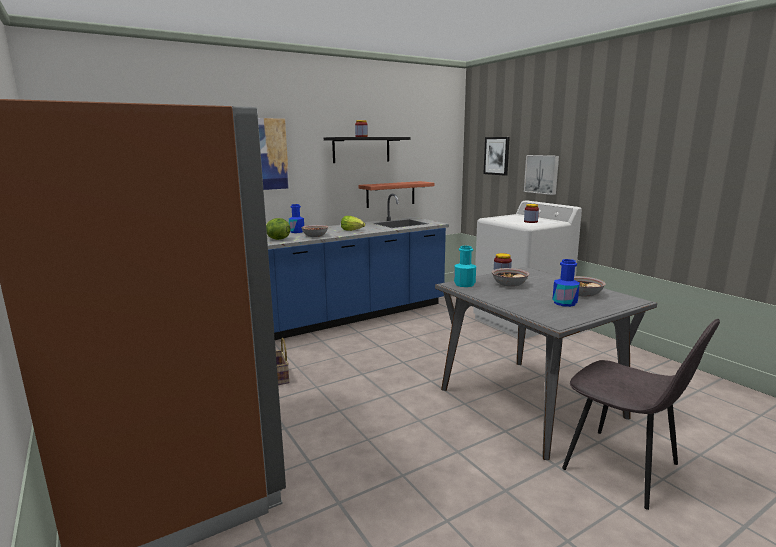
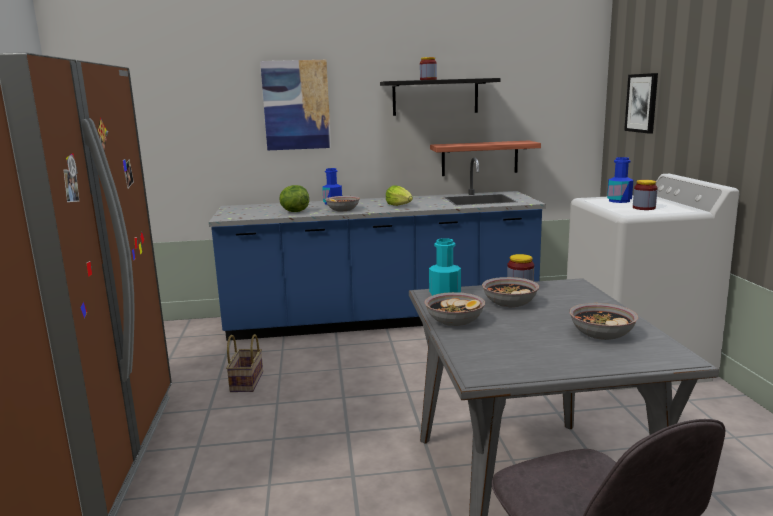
camera: 25 degrees right, 0 degrees up
picture [524,155,559,195] -> none
blue bottle [552,259,580,307] -> blue bottle moved to [607,157,633,203]
none -> bowl [424,292,485,326]

